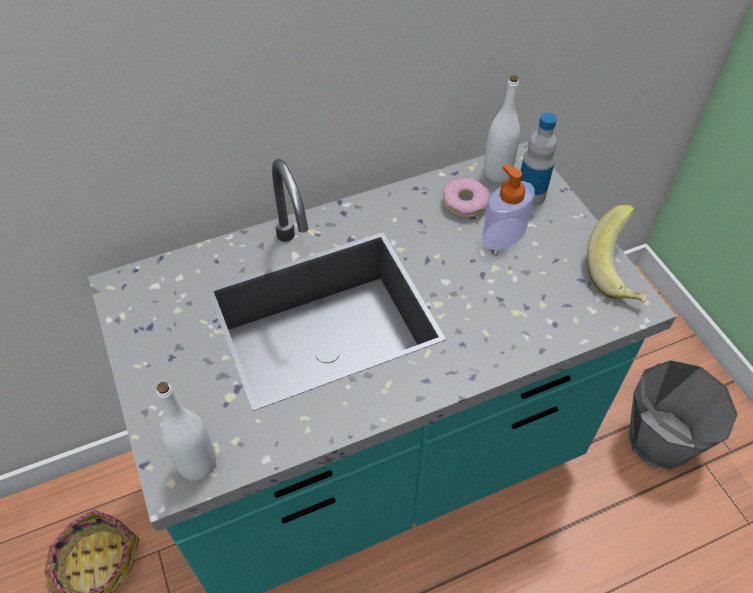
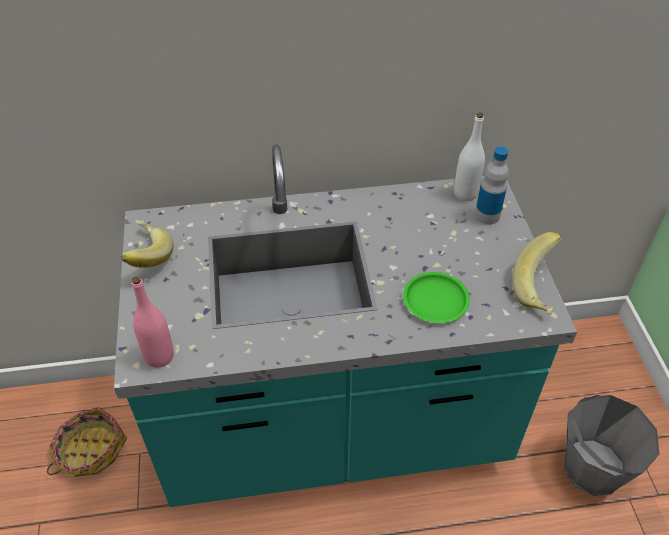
camera: 15 degrees right, 5 degrees down
white bottle [157,382,216,481] -> pink bottle [132,276,174,368]
donut [443,178,490,218] -> none
soap dispenser [482,164,535,250] -> none
none -> banana [121,220,174,268]
none -> green plate [403,272,470,323]

